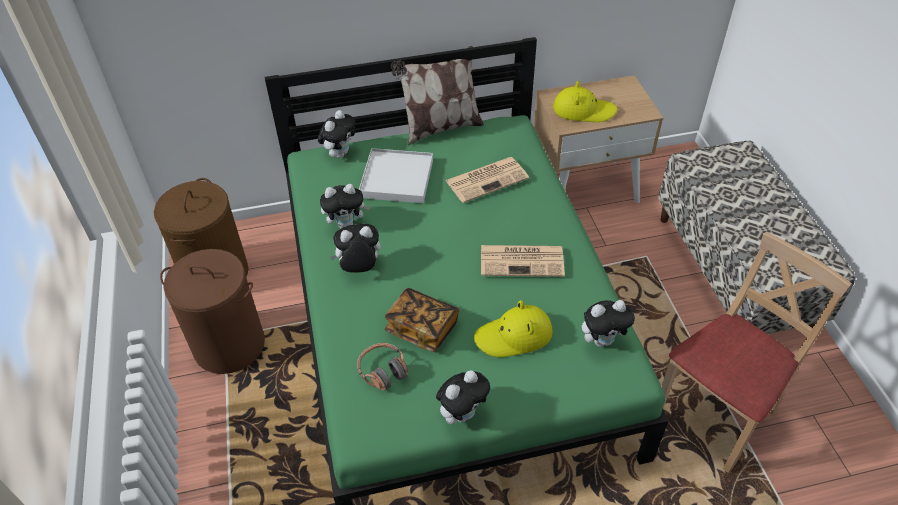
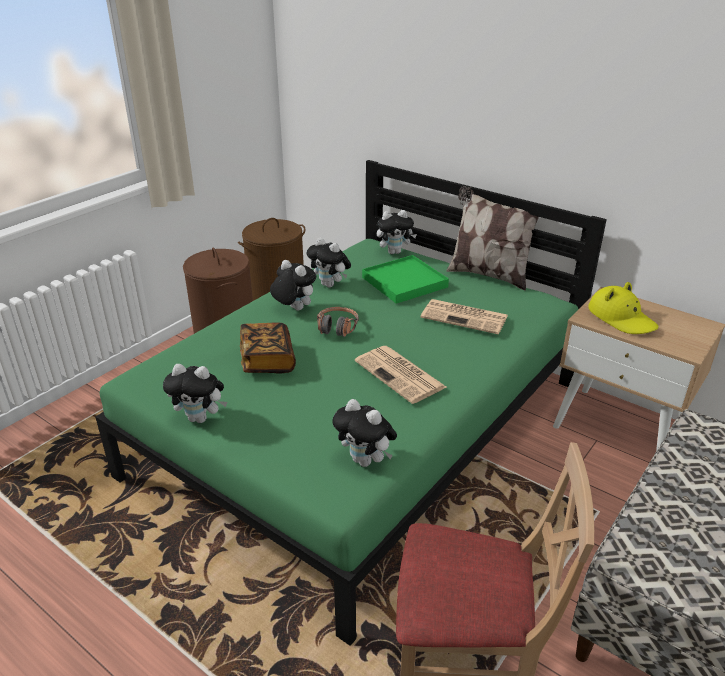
camera: 50 degrees right, 15 degrees down
headphones [357,343,408,391] -> headphones moved to [317,307,359,337]
white tray [359,148,433,203] -> green tray [362,255,449,304]
yellow hat [474,300,553,357] -> none

